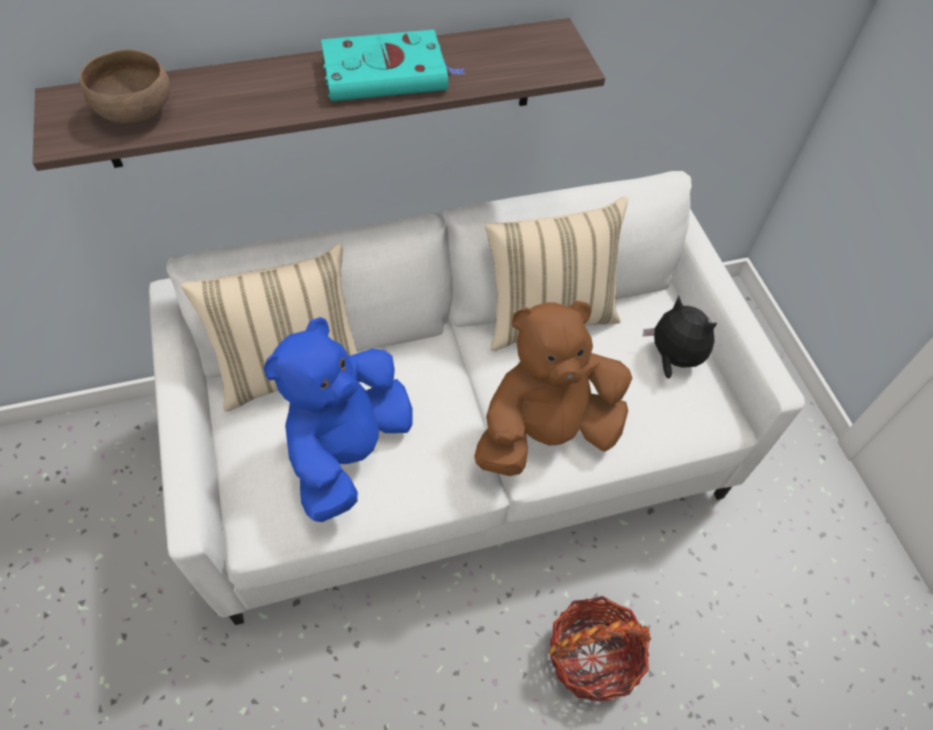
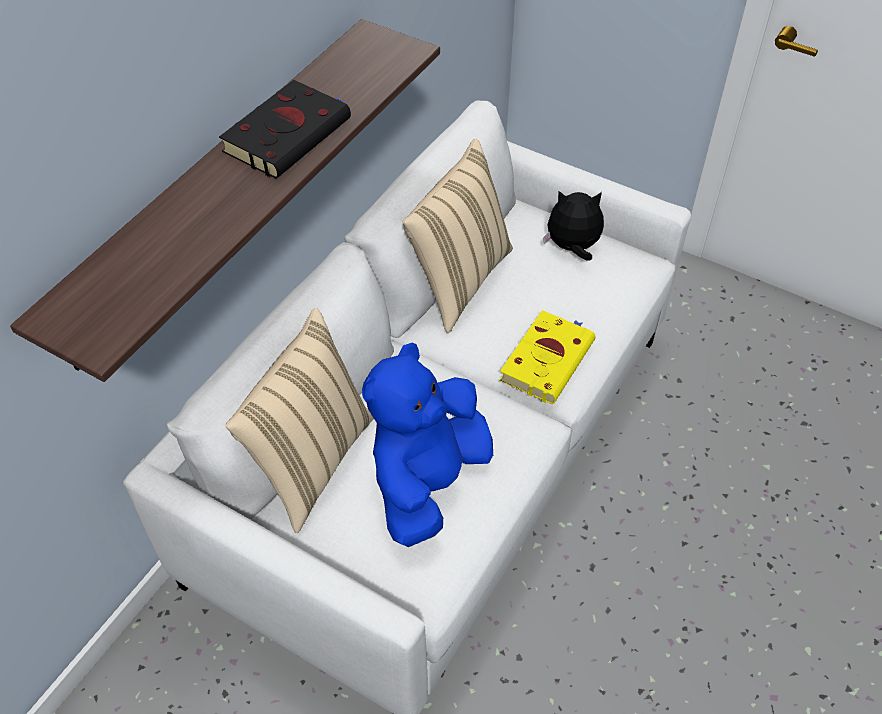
camera: 40 degrees left, 5 degrees down
brown bowl [79,49,170,124] -> none
blue plush toy [264,317,412,522] -> blue plush toy turned 45 degrees clockwise [362,342,493,547]
turquoise book [321,30,466,102] -> black book [219,80,351,179]
brown plush toy [474,300,632,476] -> yellow book [499,310,596,404]
basket [549,596,651,702] -> none

